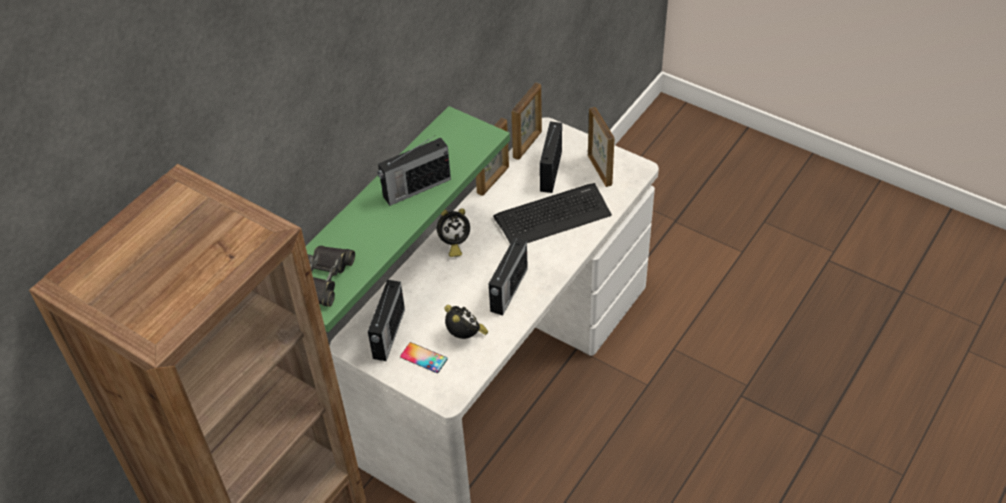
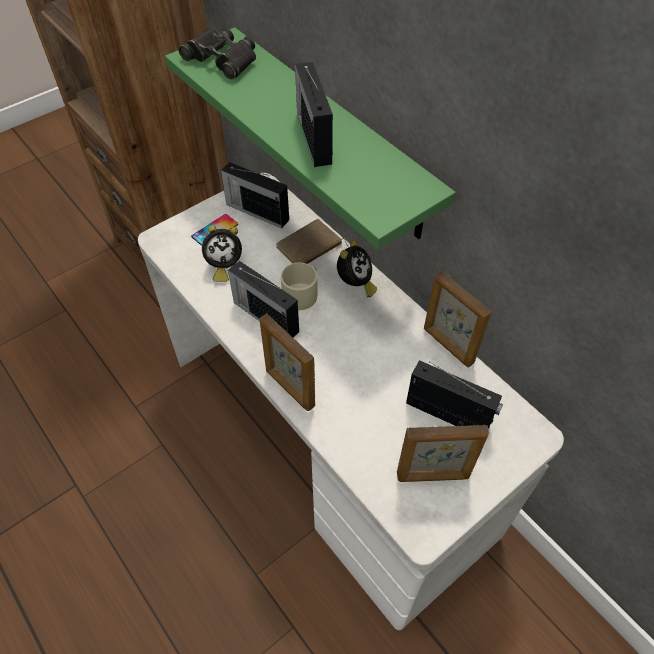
camera: 105 degrees right, 5 degrees up
alarm clock [437,208,470,257] -> alarm clock turned 150 degrees counterclockwise [337,240,377,297]
keyboard [493,183,612,244] -> none
picture frame [512,83,542,160] -> picture frame moved to [260,313,315,411]
none -> brown book [276,219,349,264]
none -> beige mug [281,262,318,310]

